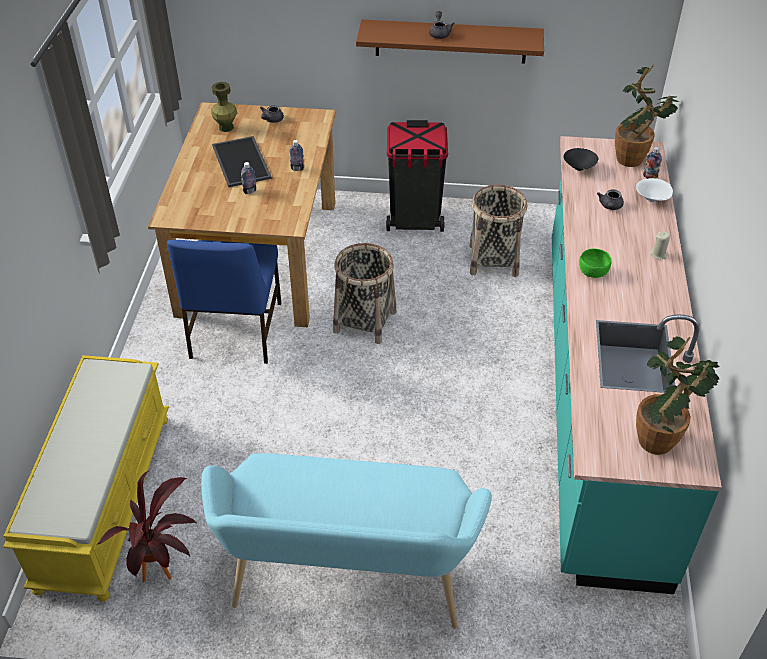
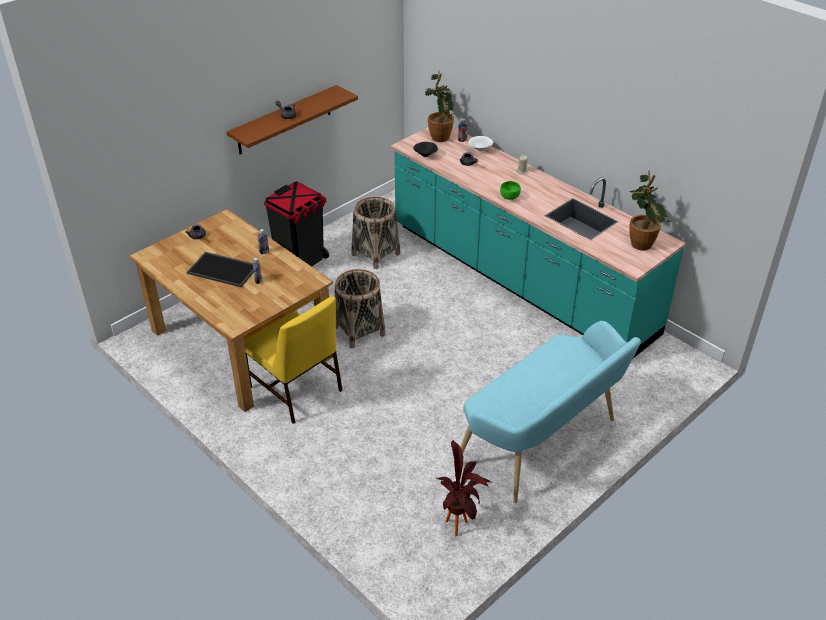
camera: 50 degrees left, 5 degrees down
yellow bench [3,355,169,602] -> none
blue chair [167,240,281,364] -> yellow chair [244,296,342,424]
green vase [211,82,237,132] -> none

